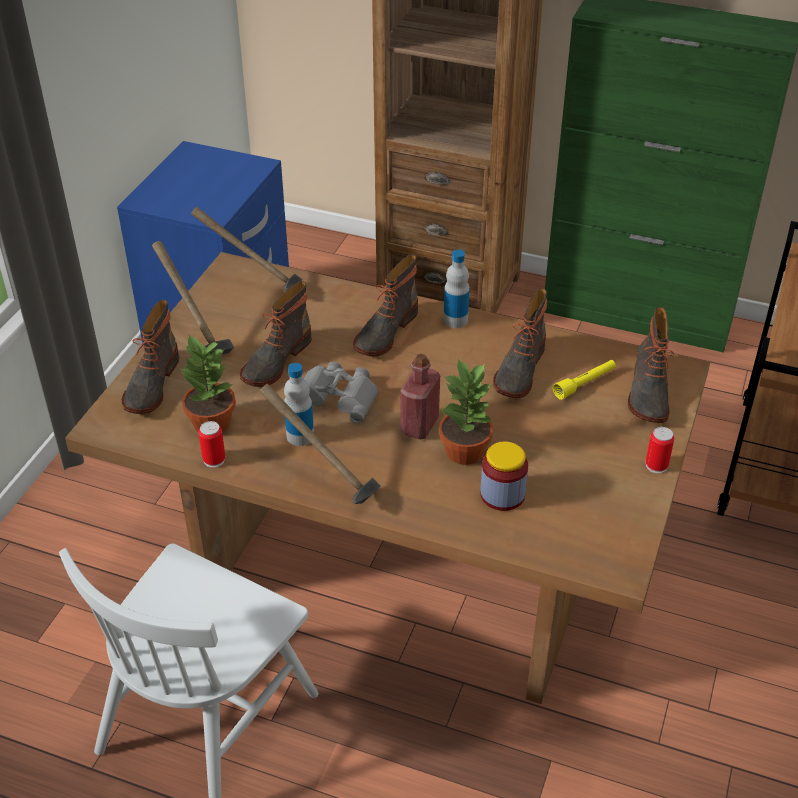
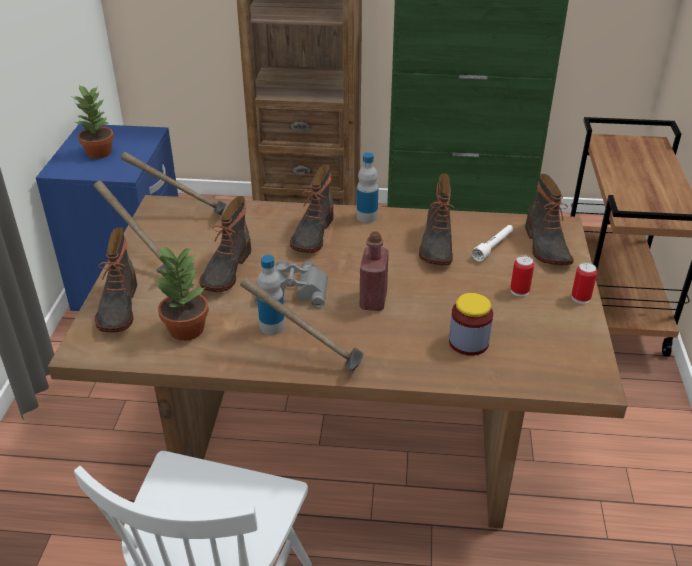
camera: 15 degrees left, 5 degrees down
can [199,421,225,468] -> can moved to [510,256,534,297]
potted plant [439,359,493,465] -> potted plant moved to [73,85,114,159]
yellow flashlight [553,360,616,400] -> white flashlight [471,225,513,262]

